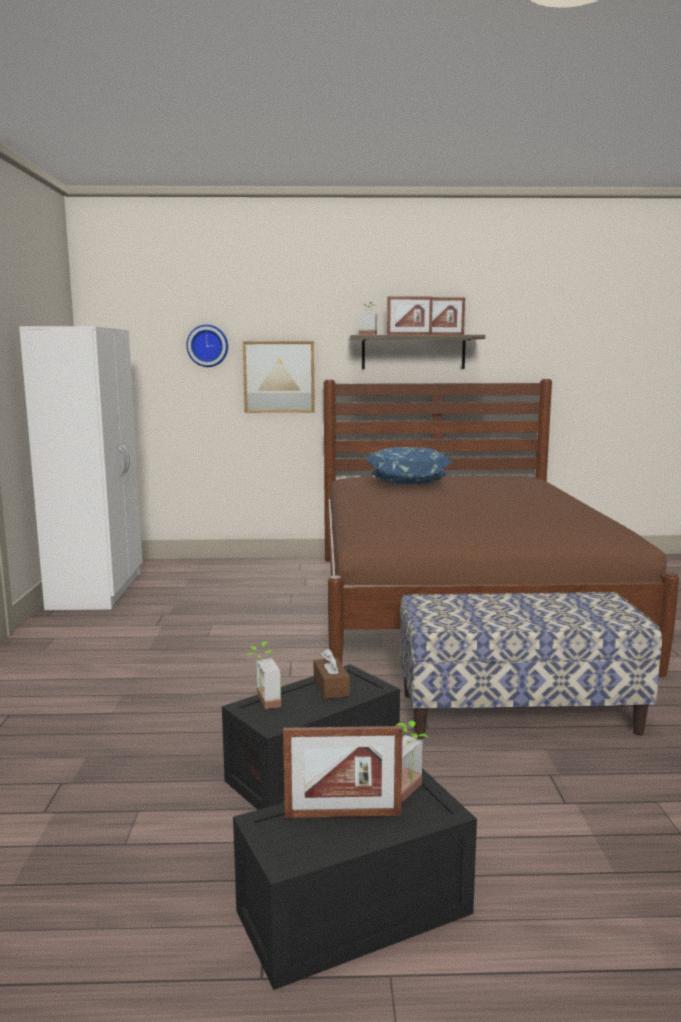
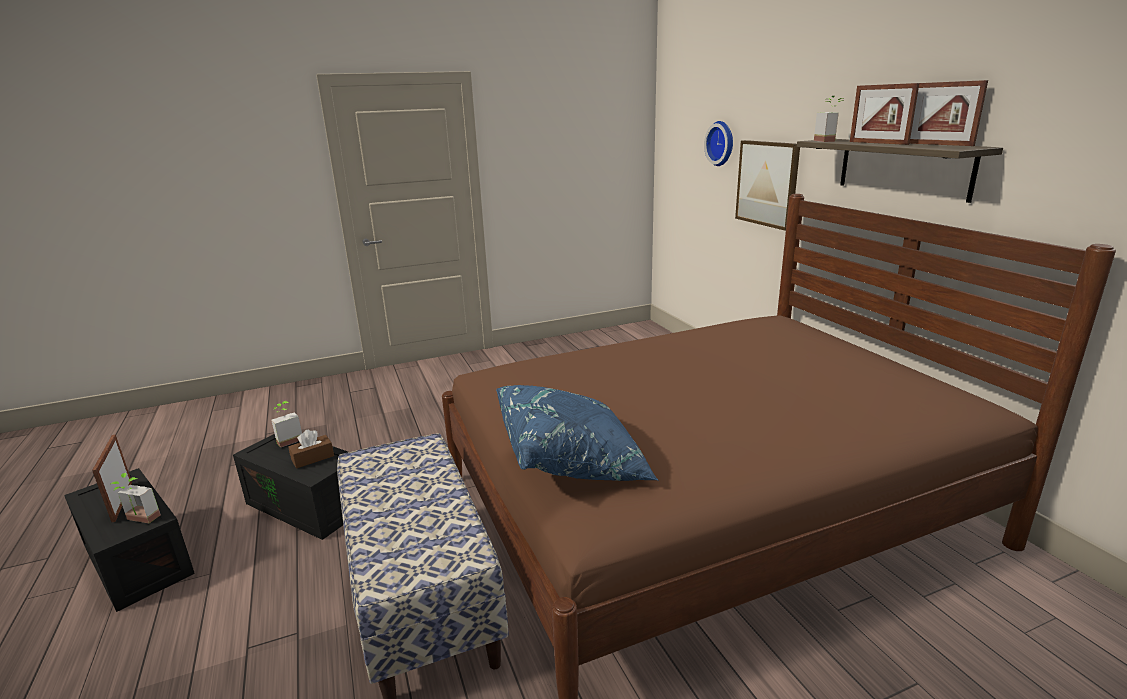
camera: 70 degrees right, 10 degrees up
white wardrobe [19,326,142,610] -> none
blue pillow [366,447,453,484] -> blue pillow moved to [496,385,659,481]

